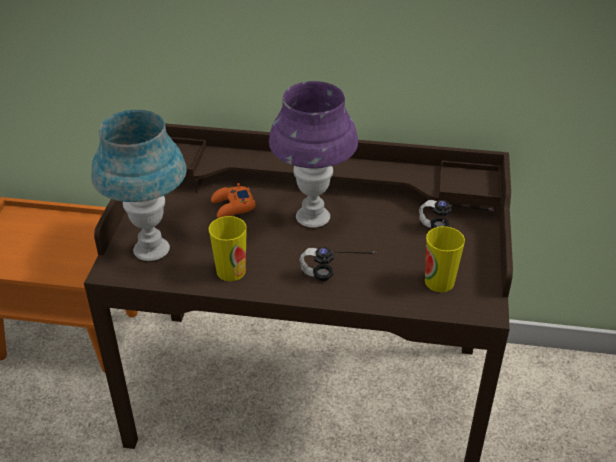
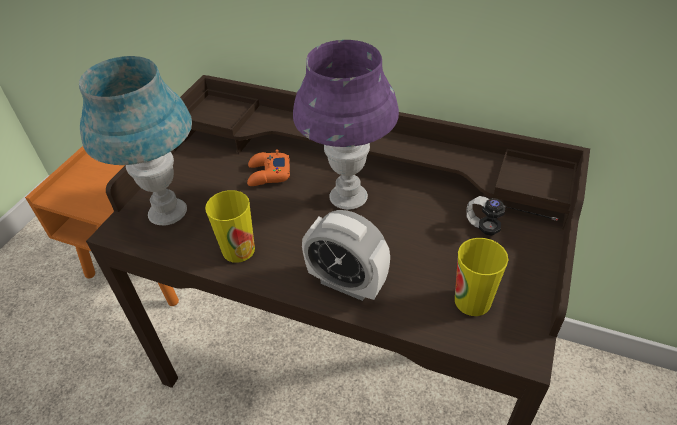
camera: 15 degrees right, 5 degrees up
headphones [300,247,378,281] -> alarm clock [302,210,390,301]

